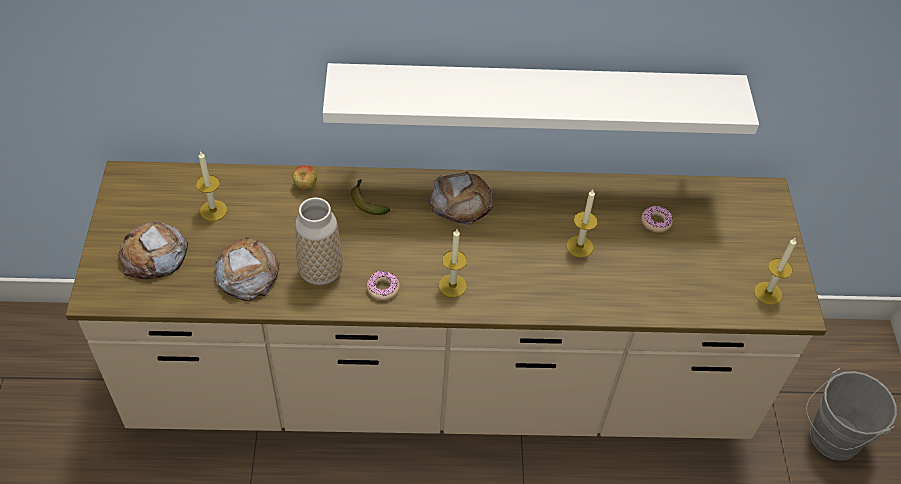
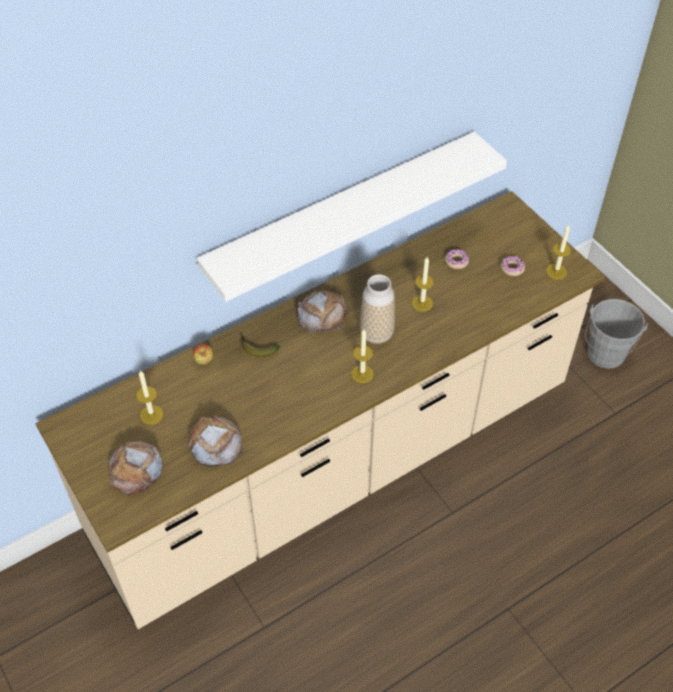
camera: 30 degrees left, 0 degrees up
vase [295,197,343,286] -> vase moved to [360,274,395,344]
donut [367,271,400,301] -> donut moved to [501,256,525,276]

